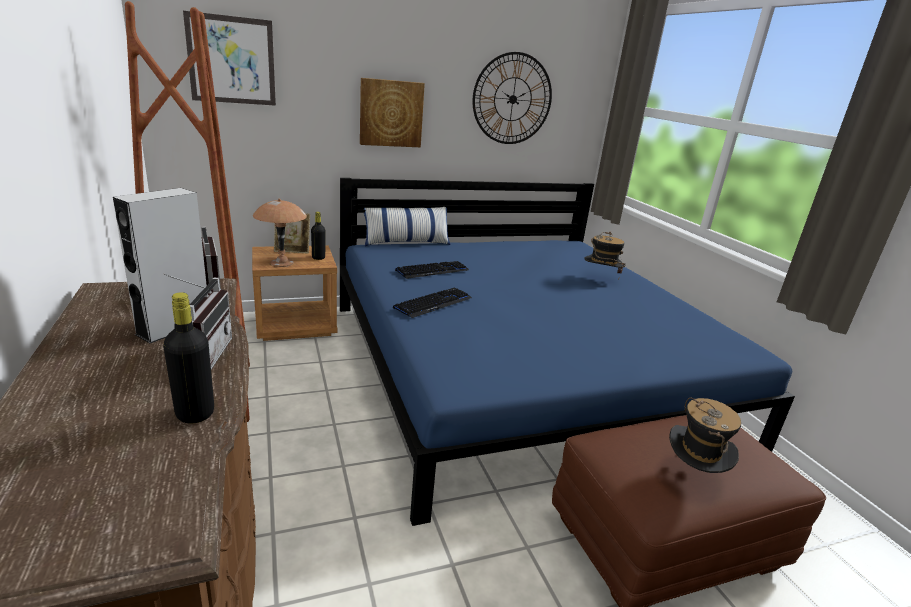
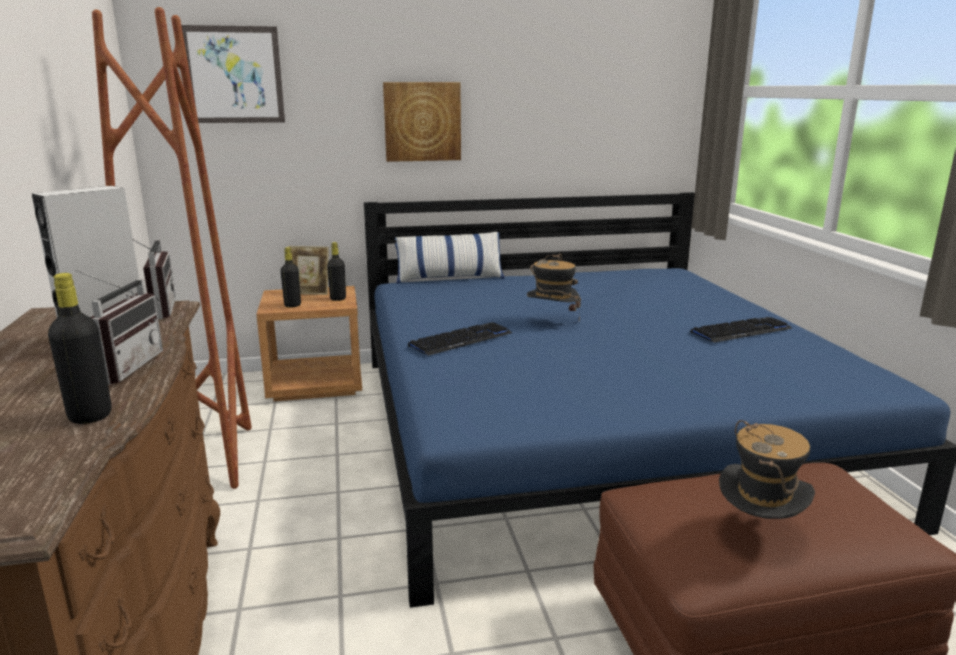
camera: 10 degrees right, 5 degrees down
brown table lamp [253,198,307,267] -> black bottle [281,247,301,307]
keyboard [395,261,469,279] -> keyboard moved to [691,317,792,343]
wall clock [473,52,552,144] -> none
hat [585,232,626,281] -> hat moved to [527,254,581,320]

